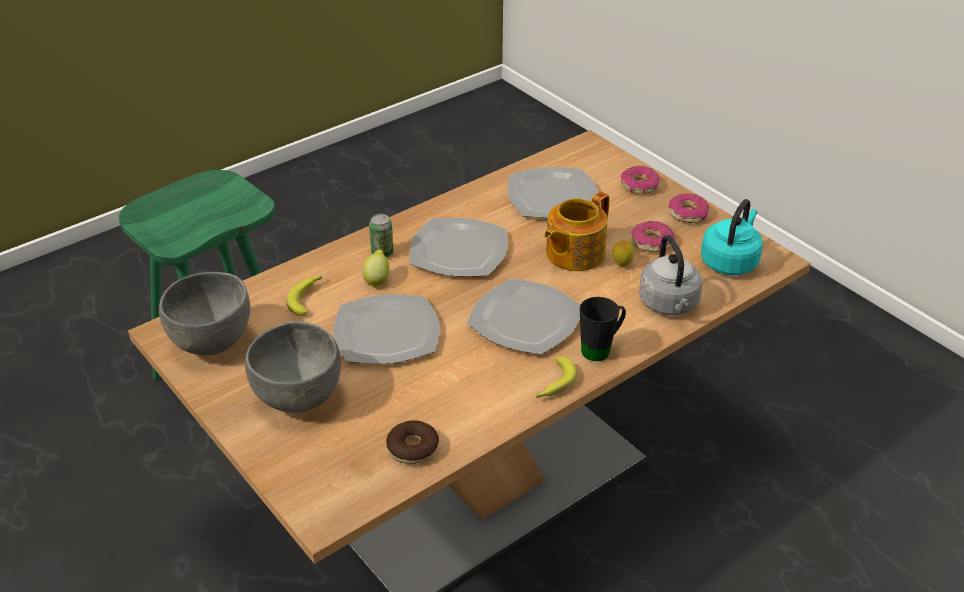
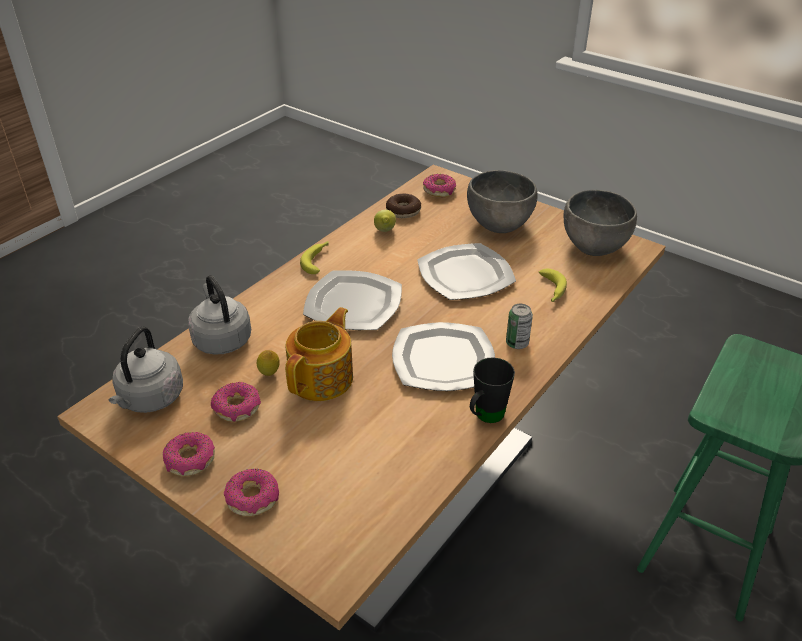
camera: 165 degrees right, 0 degrees up
lemon [362,250,389,288] -> lemon moved to [374,210,396,232]
plate [507,167,598,218] -> none
black mug [580,297,626,361] -> black mug moved to [470,357,515,423]
turquoise kettle [701,199,763,275] -> grey kettle [109,326,183,413]
none -> donut [423,174,456,198]

